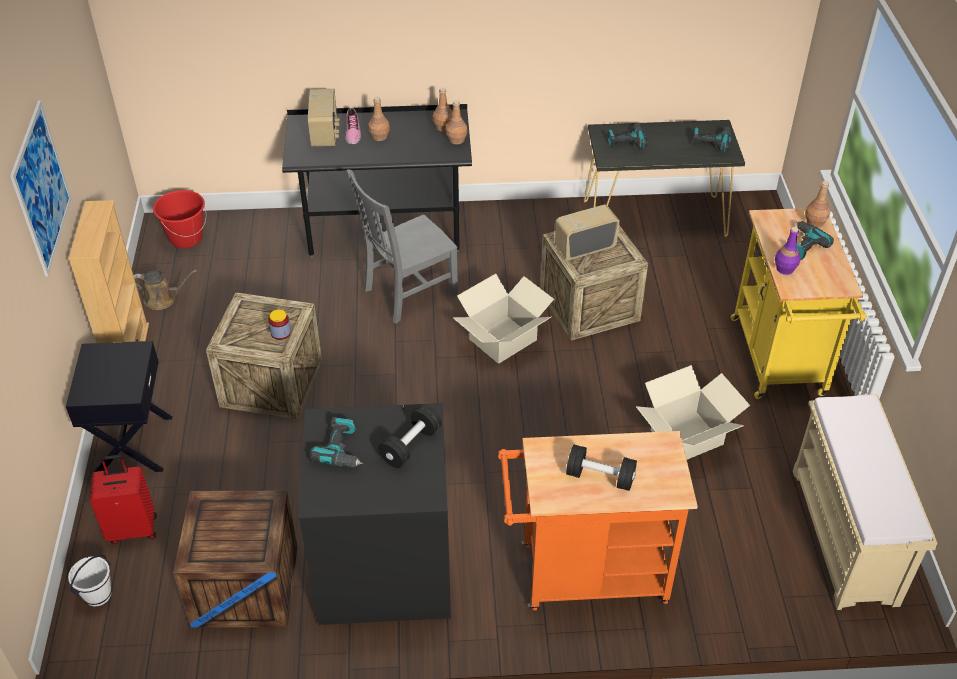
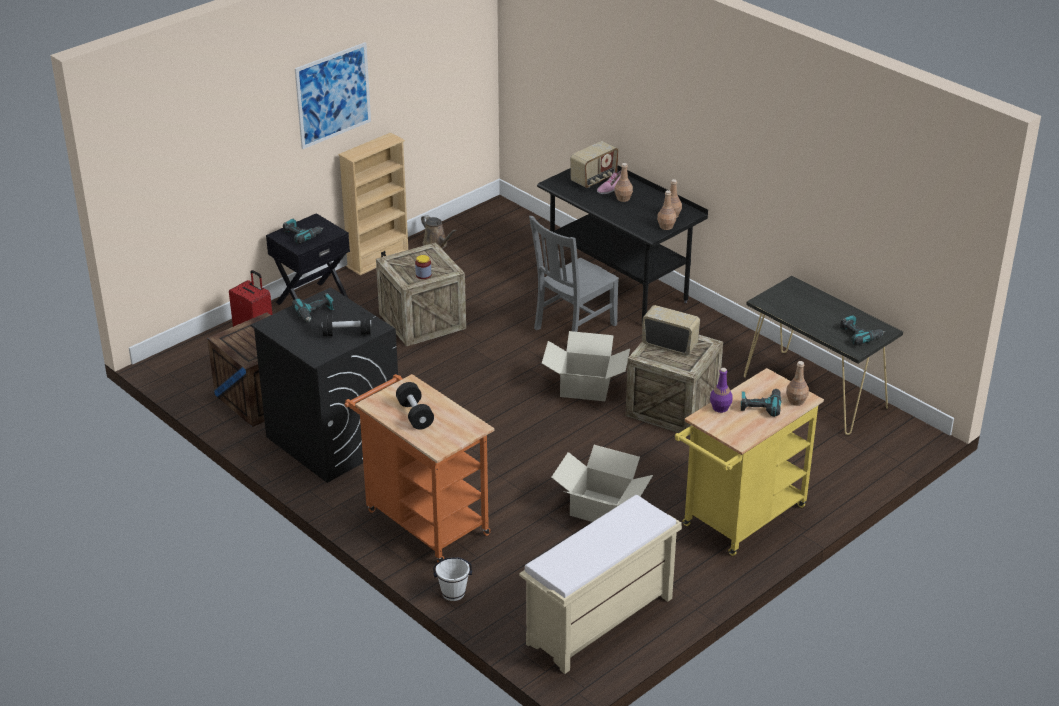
camera: 50 degrees right, 10 degrees down
white bucket [68,555,112,606] -> white bucket moved to [433,557,472,601]
red bucket [153,190,206,248] -> none
grey chair [347,170,458,324] -> grey chair turned 60 degrees counterclockwise [529,216,619,332]
power drill [608,123,648,149] -> power drill moved to [283,219,323,244]

